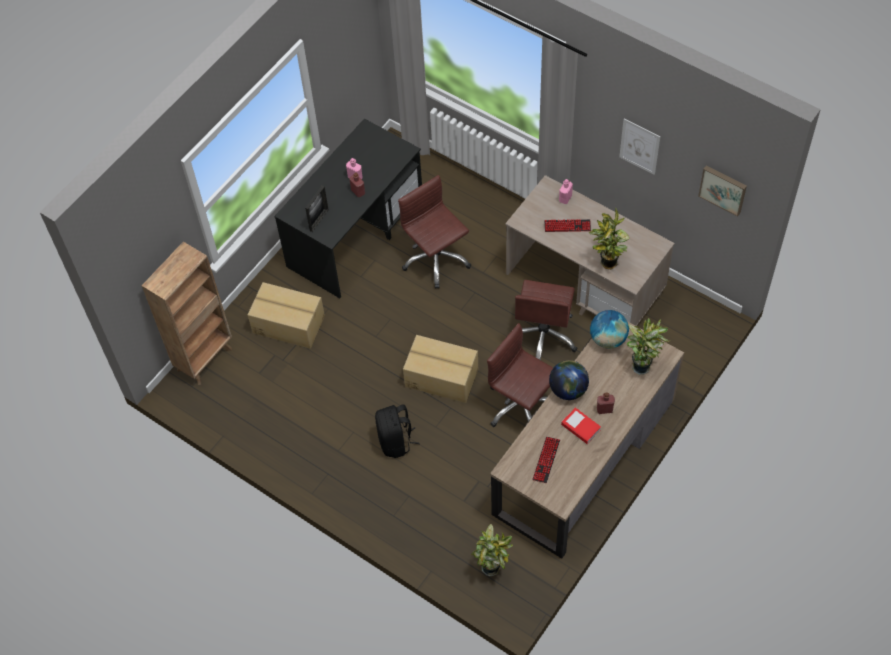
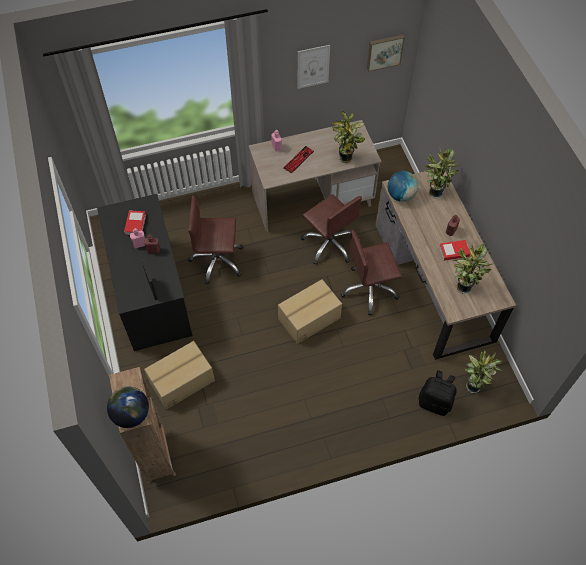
camera: 55 degrees left, 0 degrees up
black backpack [375,405,420,458] -> black backpack moved to [419,370,457,416]
keyboard [532,437,560,483] -> potted plant [452,243,492,294]
globe [549,360,589,400] -> globe moved to [107,387,149,428]
none -> book [124,210,146,235]

